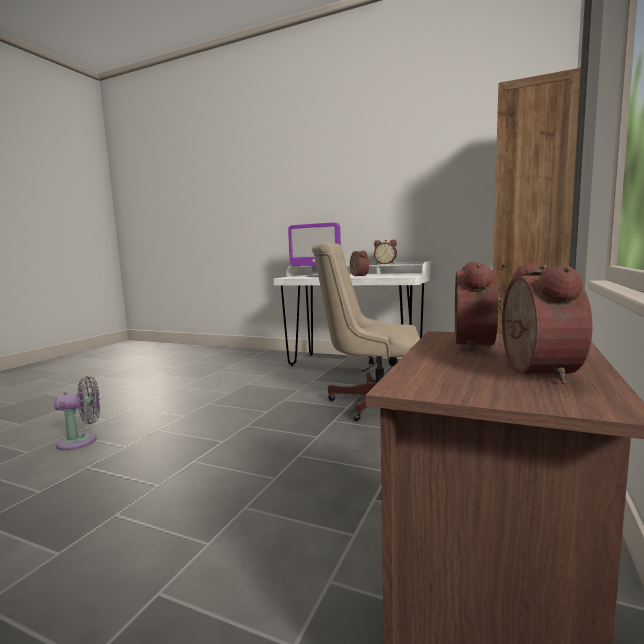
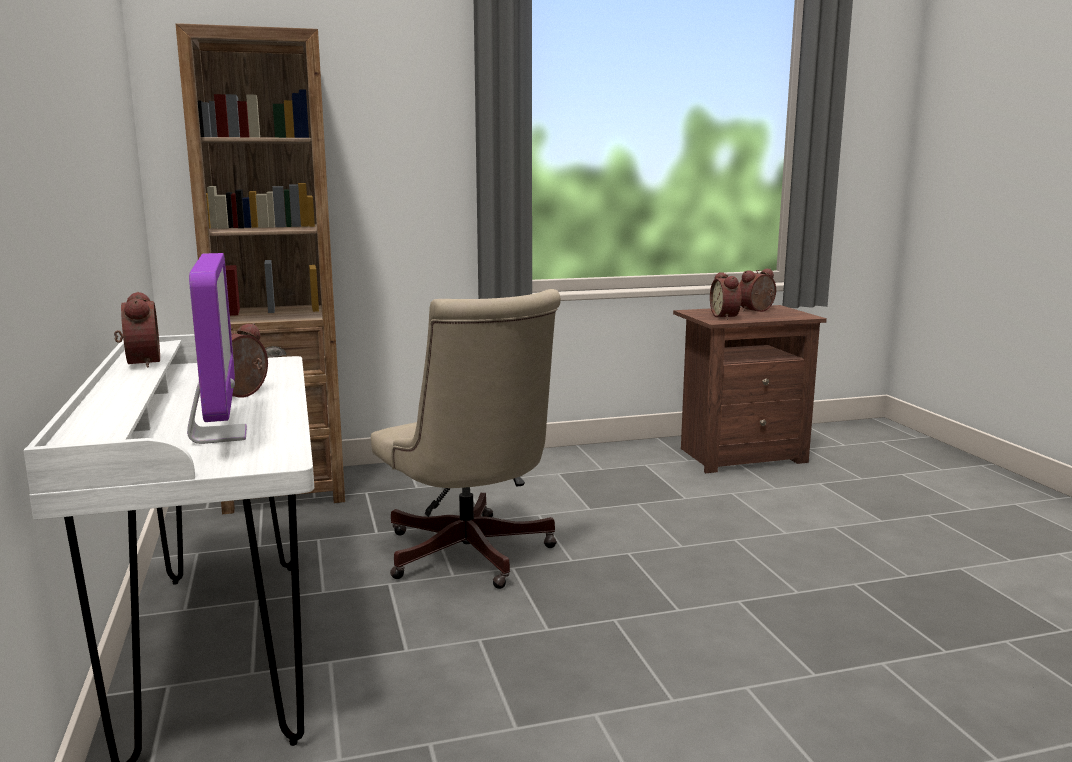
camera: 130 degrees left, 5 degrees up
grey fan [54,376,100,450] -> none
alarm clock [455,261,503,351] -> alarm clock turned 105 degrees clockwise [710,272,741,320]

